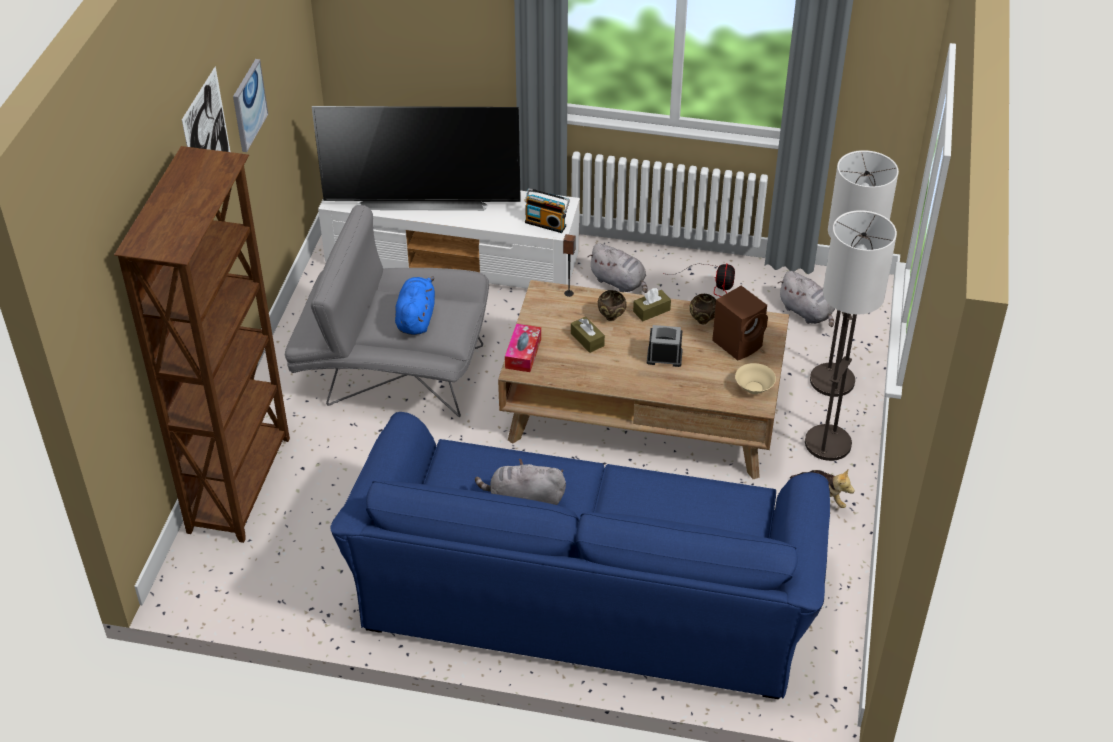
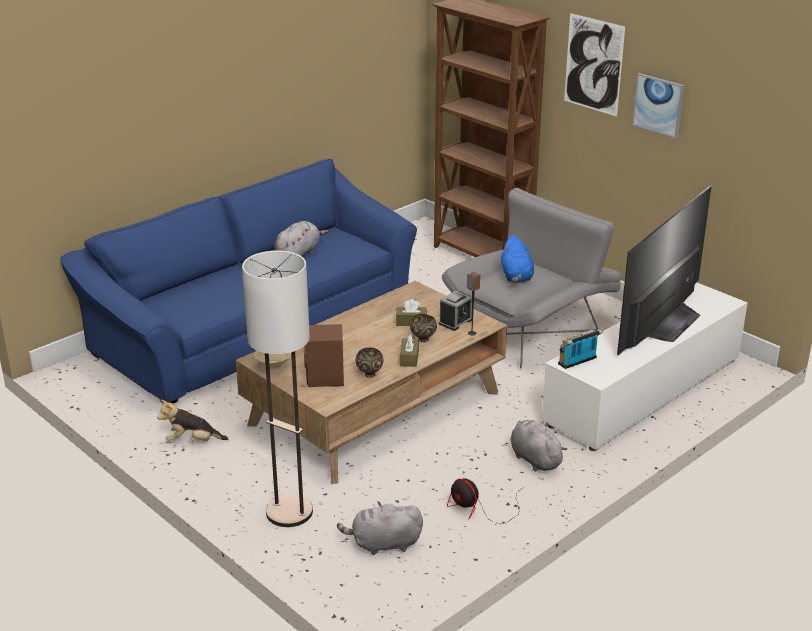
camera: 125 degrees right, 15 degrees down
blue plush toy [395,277,435,335] -> blue plush toy turned 45 degrees clockwise [501,235,534,283]
tissue box [505,324,541,372] -> none
grey plush toy [588,243,647,293] -> grey plush toy turned 75 degrees clockwise [510,420,567,471]
alarm clock [647,325,683,367] -> alarm clock moved to [439,291,472,331]
floor lamp [805,210,897,461] -> none

